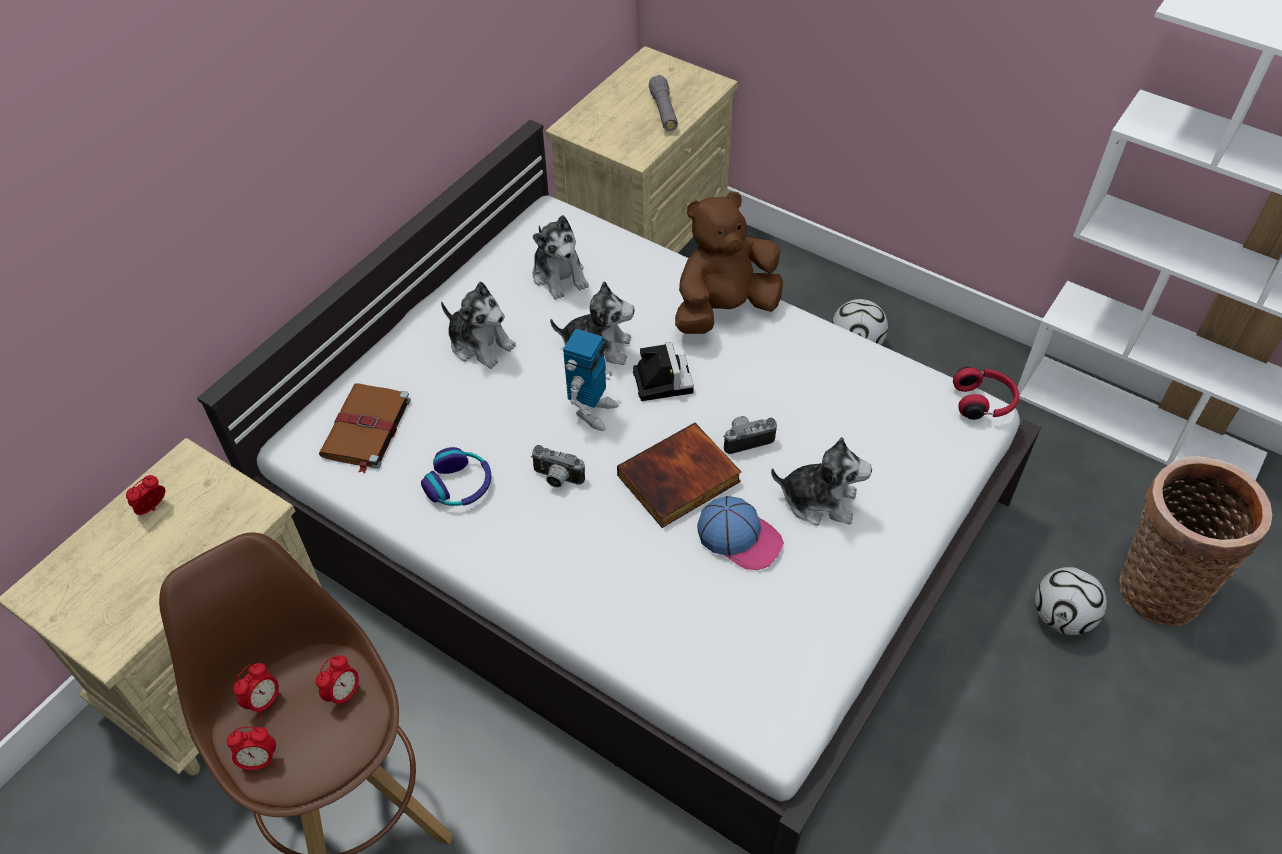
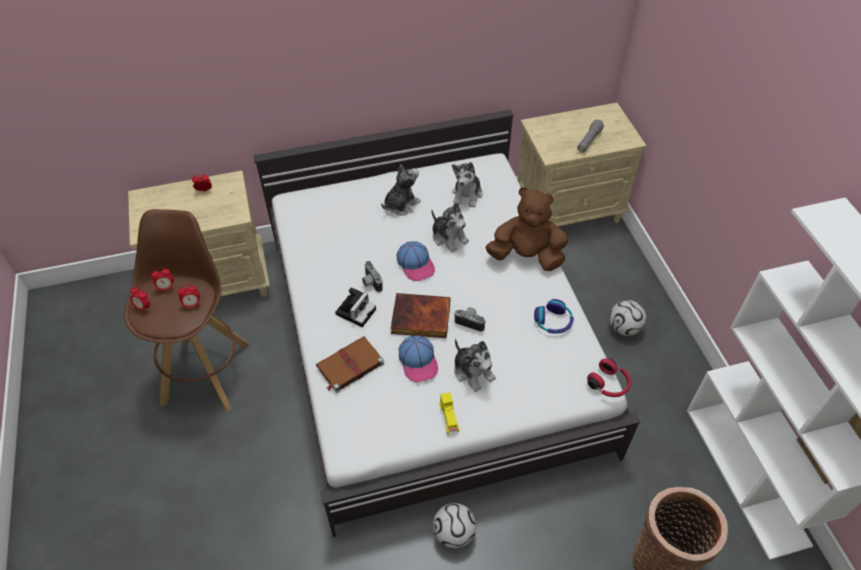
camera: 40 degrees right, 0 degrees up
brown book [319,383,411,474] -> brown book moved to [316,336,384,393]
headphones [421,447,492,506] -> headphones moved to [534,299,574,334]
plush toy [441,282,516,369] -> plush toy turned 120 degrees counterclockwise [381,165,421,215]
toy robot [563,329,619,431] -> cap [397,241,435,281]
camera [633,342,694,401] -> camera moved to [335,287,376,327]
football [1035,567,1107,635] -> football moved to [433,503,476,549]
none -> yellow toy car [440,392,459,435]

